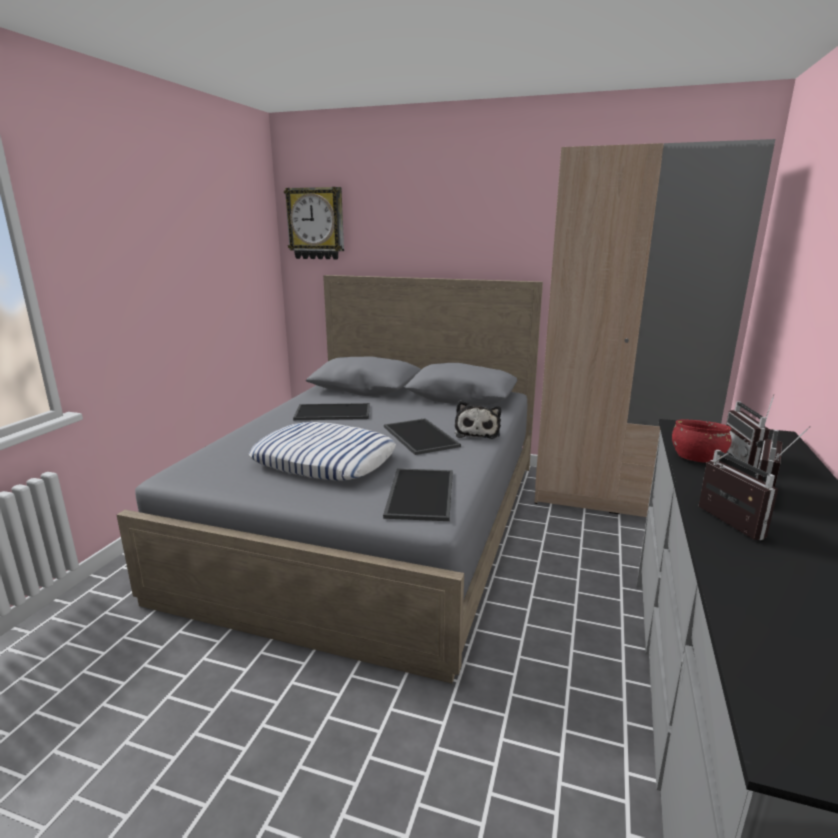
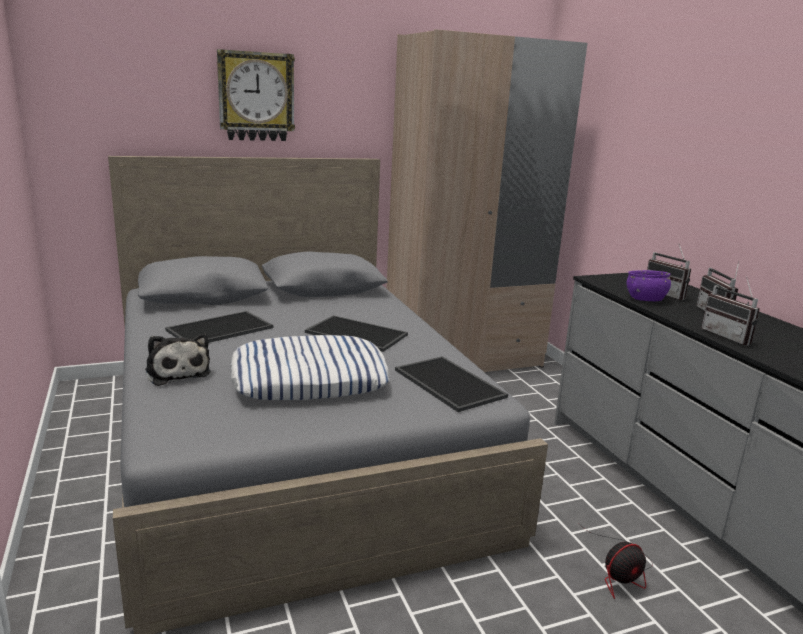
camera: 40 degrees left, 0 degrees up
wall clock [284,187,344,260] -> wall clock moved to [217,49,295,141]
plush toy [455,400,501,439] -> plush toy moved to [145,333,211,386]
red bowl [672,419,732,463] -> purple bowl [626,270,671,301]
radio [698,450,778,540] -> radio turned 150 degrees counterclockwise [701,277,760,346]
none -> fan [578,523,653,599]

